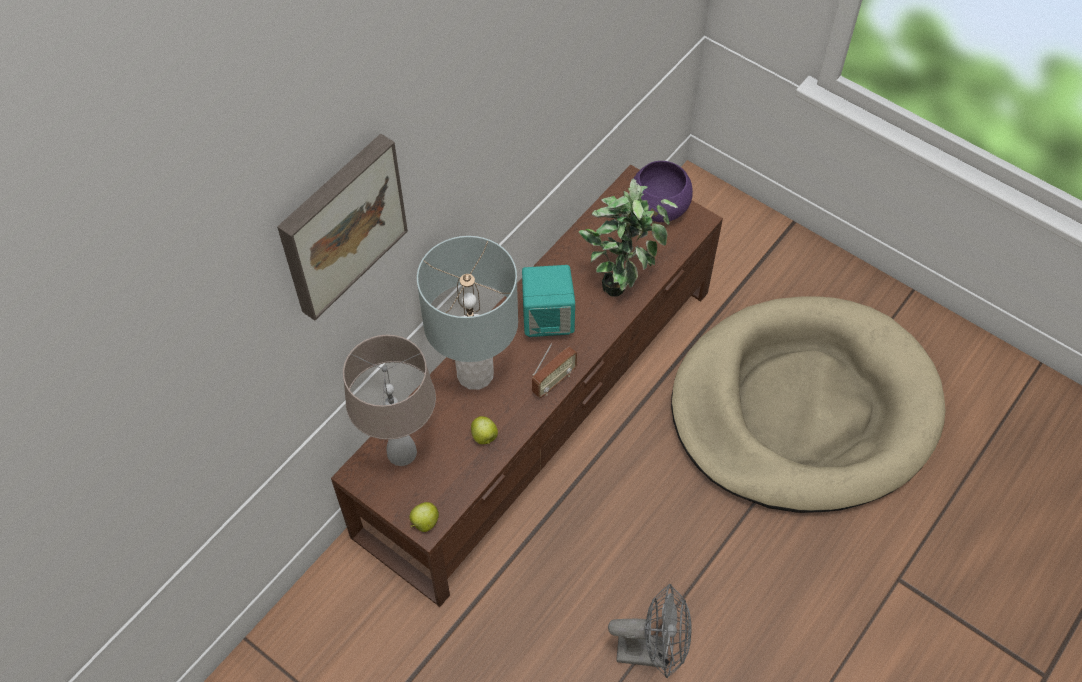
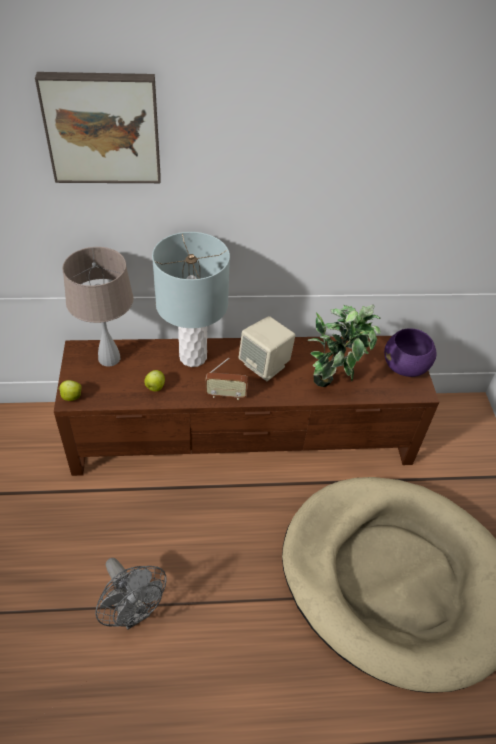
camera: 45 degrees right, 10 degrees down
turquoise speaker [522,265,575,337] -> beige speaker [238,316,295,381]

